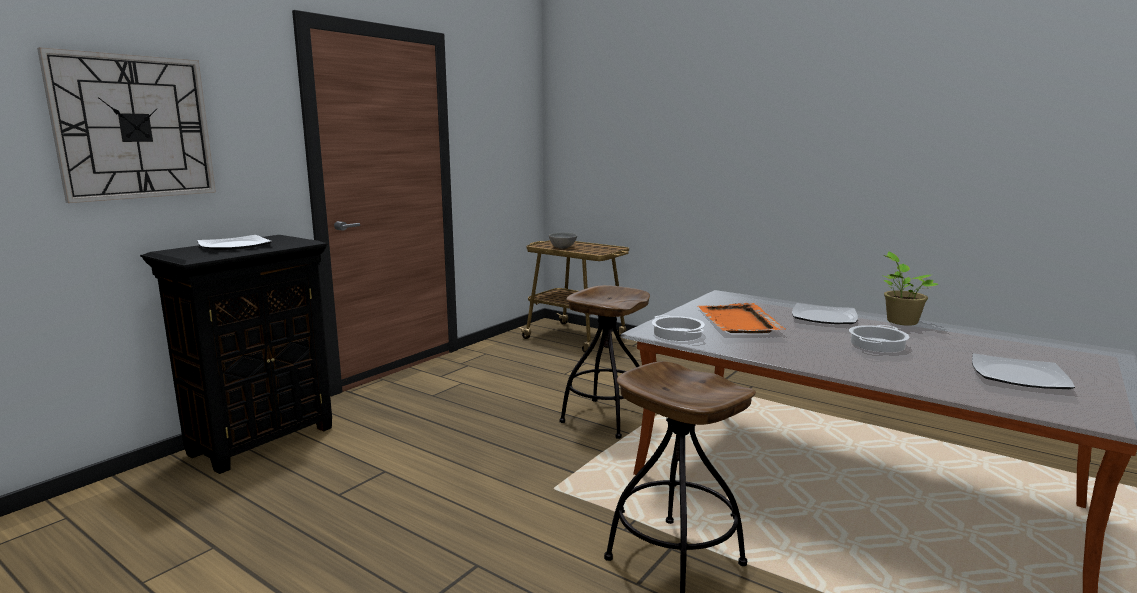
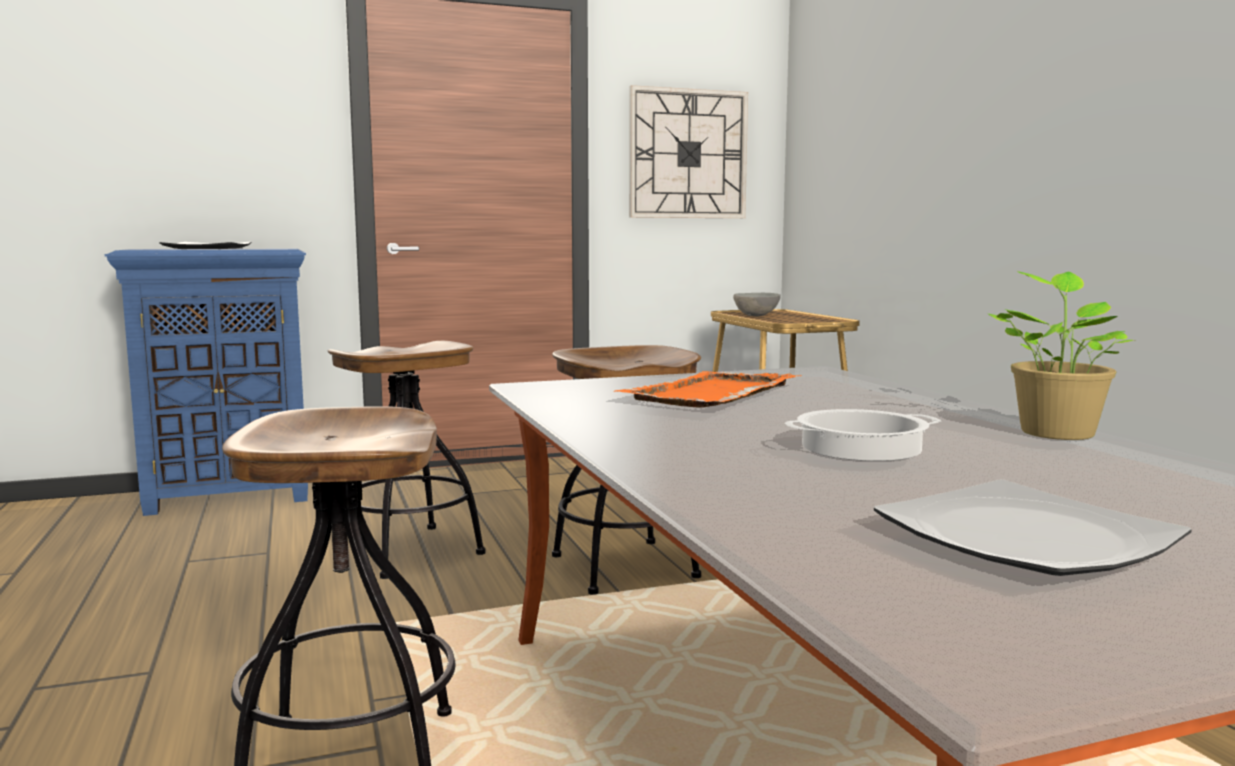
camera: 35 degrees right, 5 degrees down
wall clock [37,47,216,203] -> wall clock moved to [629,85,748,218]
black cabinet [140,235,332,474] -> blue cabinet [105,248,308,516]
cooking pot [652,315,705,341] -> none
plate [792,303,858,324] -> none
none -> brown stool [328,341,485,579]

